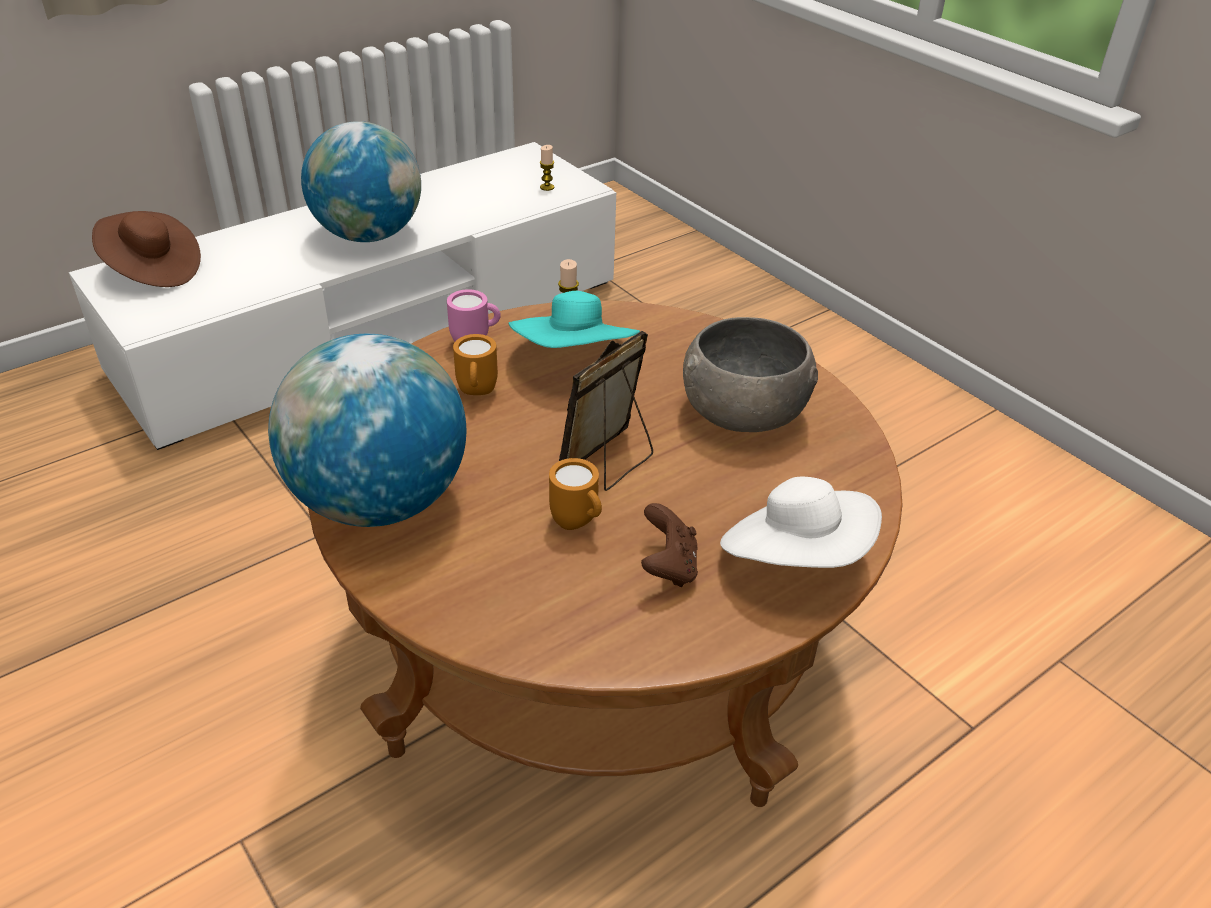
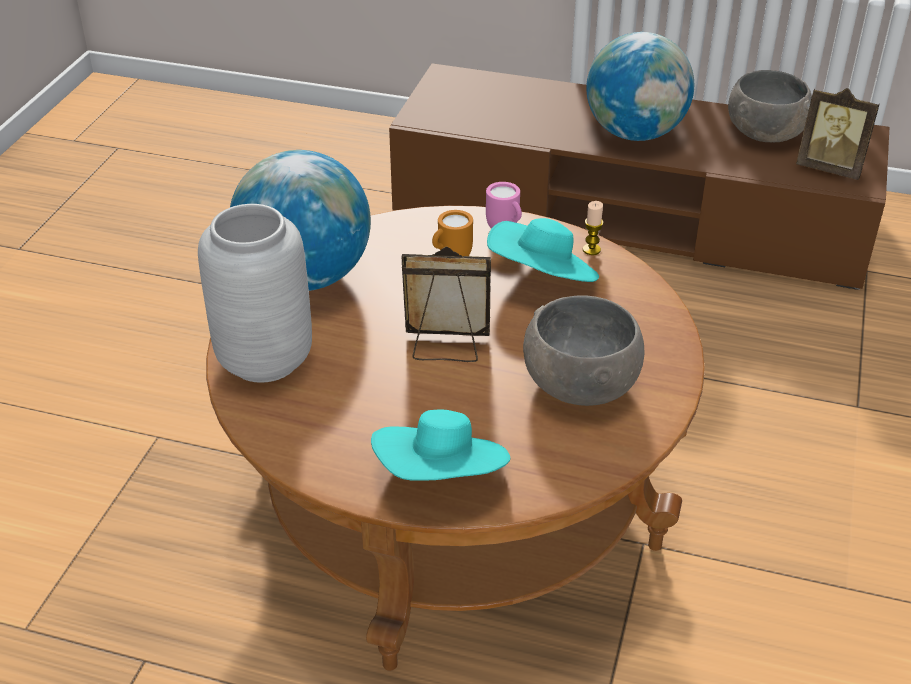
camera: 55 degrees right, 0 degrees up
white tv stand [69,142,616,450] -> brown tv stand [389,63,889,290]
brown hat [92,211,201,287] -> none
candle [539,145,554,191] -> picture frame [796,88,879,180]
orange mug [549,458,602,530] -> none
brown game controller [641,503,698,587] -> none
white hat [720,477,882,568] -> turquoise hat [371,410,510,481]
none -> grey vase [198,204,312,383]
none -> grey bowl [728,70,812,142]

